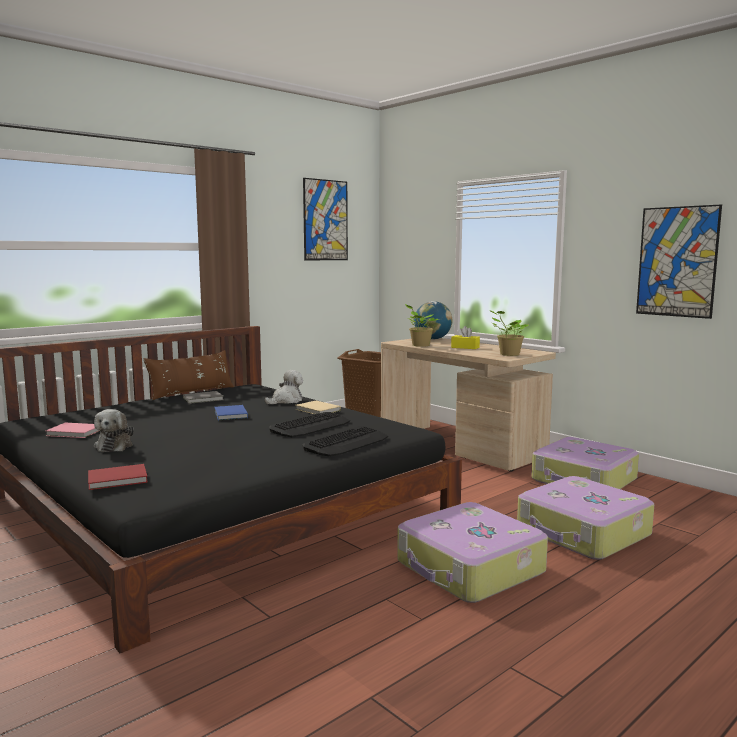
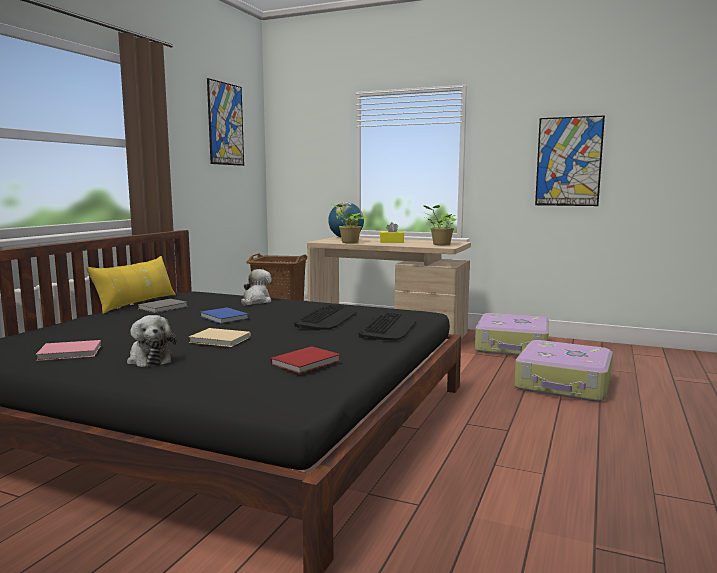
camera: 25 degrees left, 0 degrees up
red book [88,464,148,490] -> red book moved to [271,346,340,374]
brown pillow [144,350,234,400] -> yellow pillow [86,256,176,314]
beige book [295,401,341,414] -> beige book moved to [189,328,251,347]
suitcase [397,502,548,603] -> none

